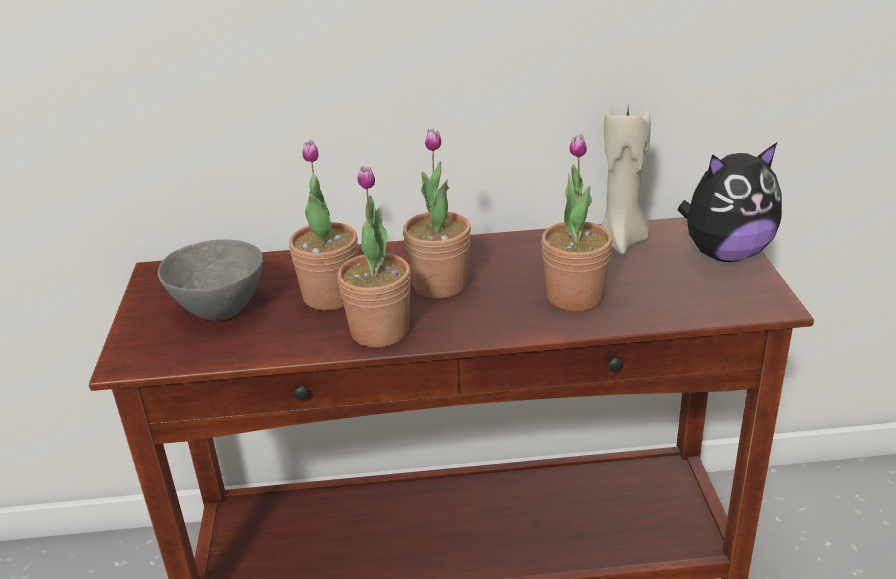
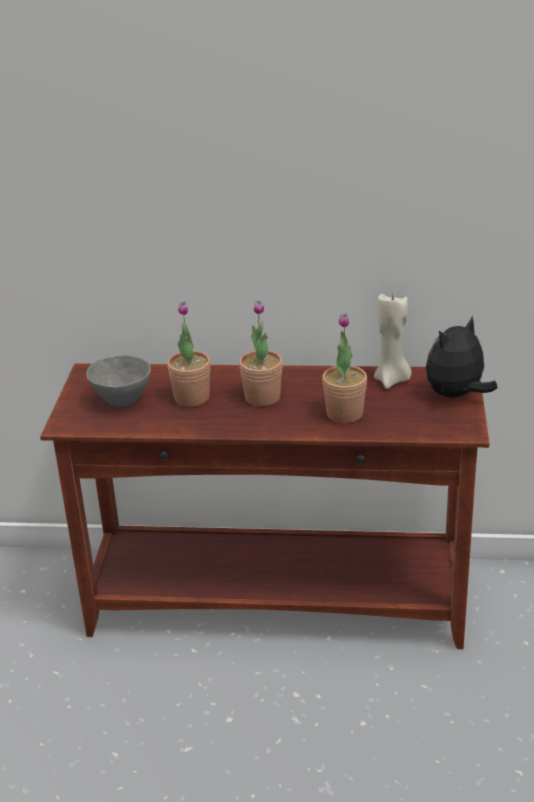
camera: 10 degrees right, 0 degrees up
potted plant [337,166,411,347] -> none
plush toy [678,143,782,262] -> plush toy turned 150 degrees clockwise [426,315,498,398]

